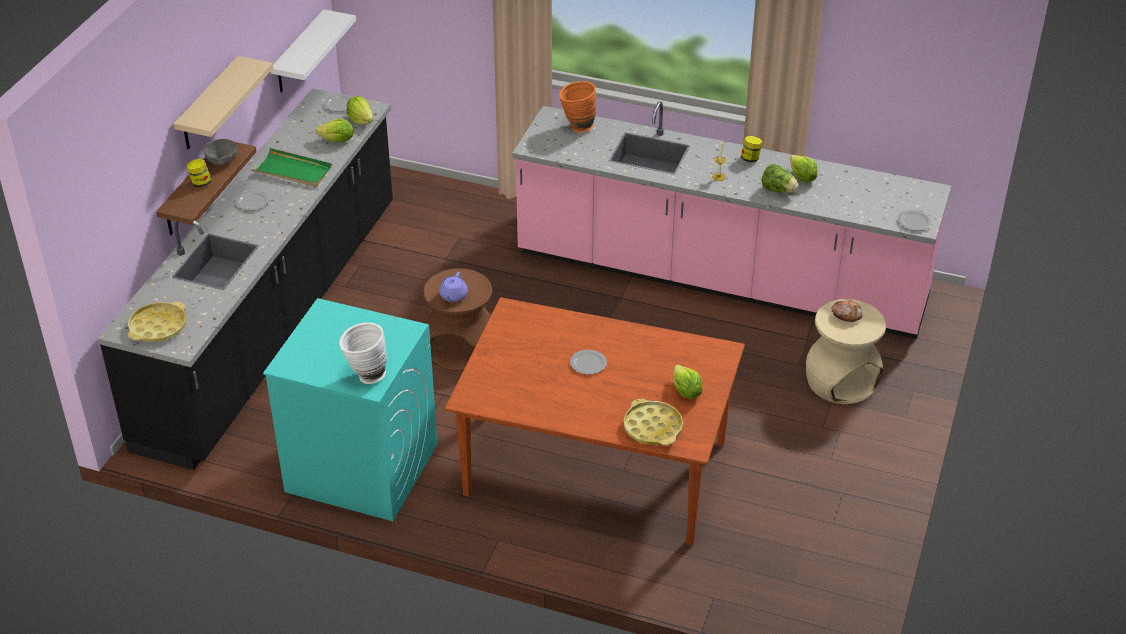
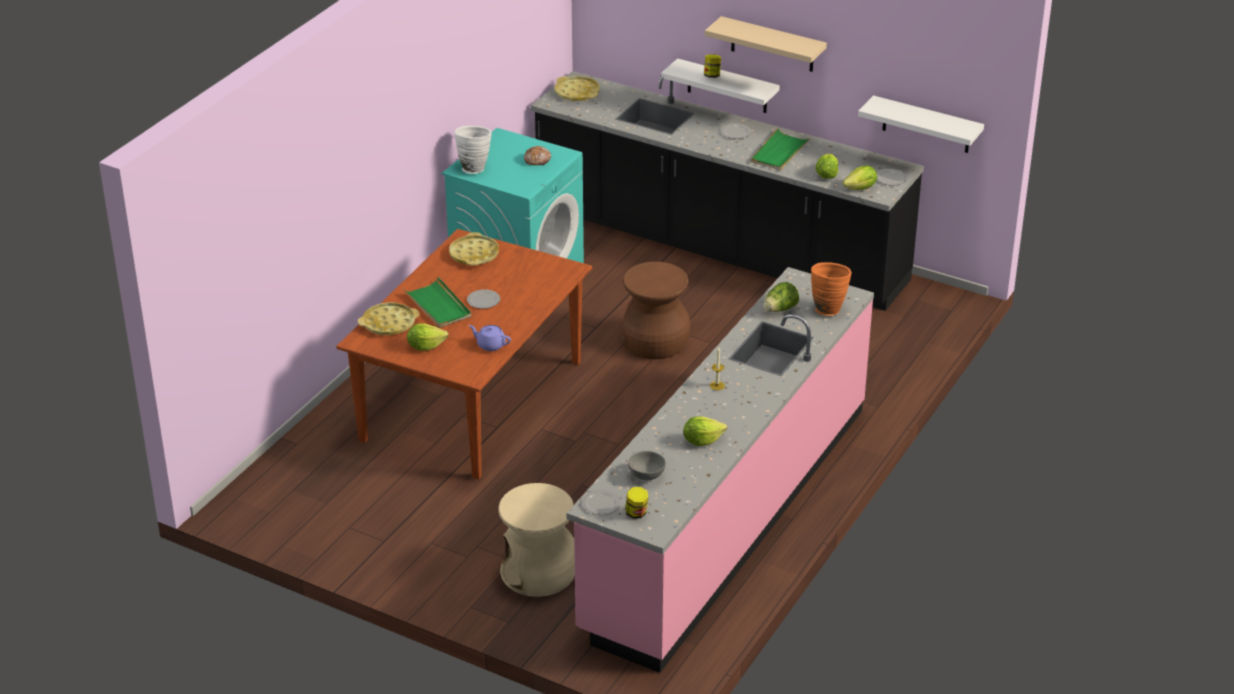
camera: 100 degrees right, 5 degrees down
brown shelf [156,142,257,235] -> white shelf [661,58,780,113]
grey bowl [204,139,238,165] -> grey bowl moved to [628,451,666,480]
purple teapot [439,272,468,302] -> purple teapot moved to [469,325,511,351]
jar [741,136,763,162] -> jar moved to [625,487,648,519]
lettuce [762,164,799,193] -> lettuce moved to [763,282,799,312]
bread [831,299,862,322] -> bread moved to [524,146,551,165]
none -> green tray [403,277,471,328]
none -> yellow tray [449,232,499,266]

